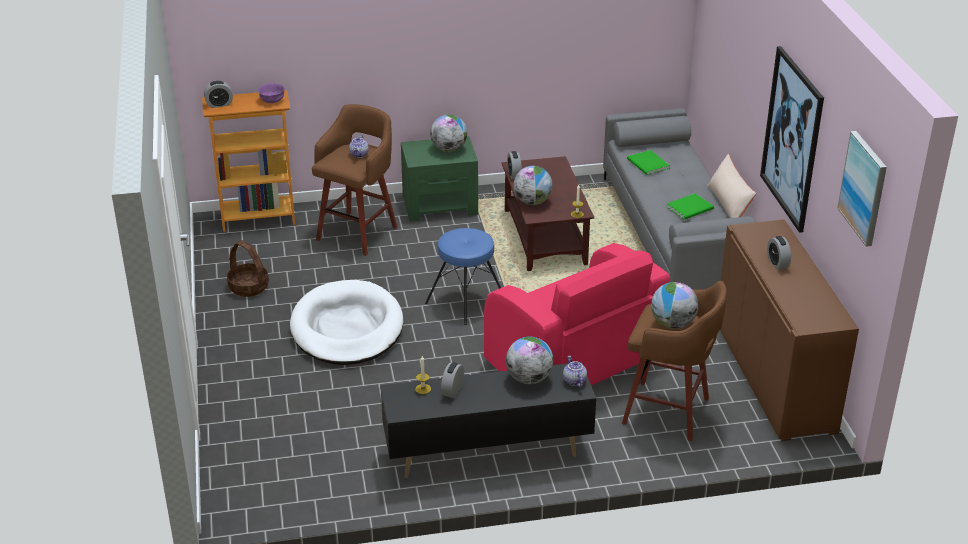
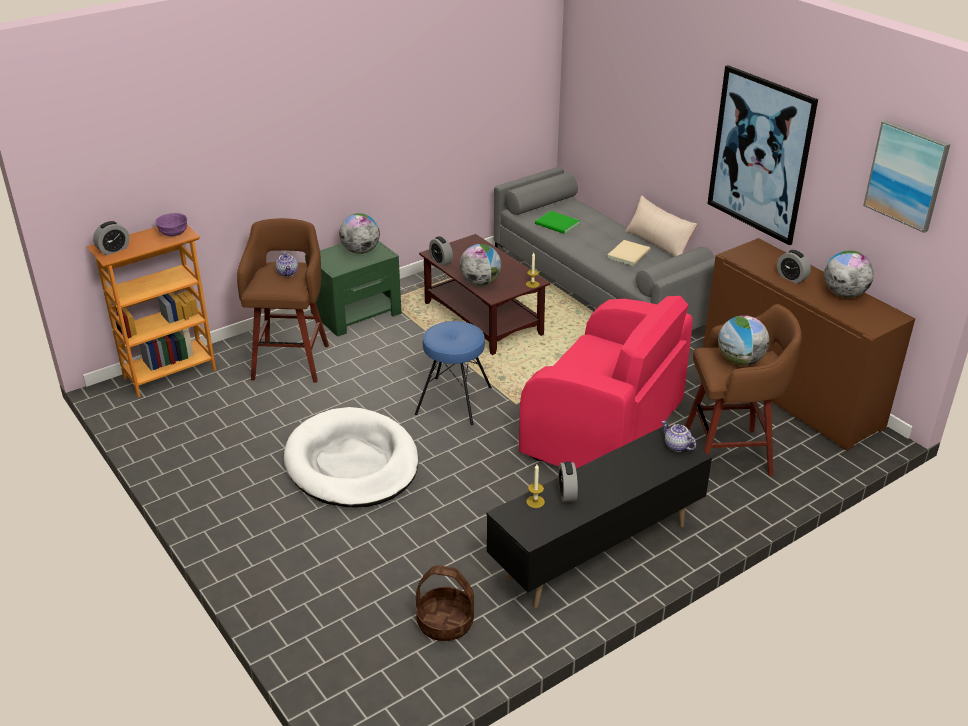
camera: 25 degrees left, 0 degrees up
basket [227,240,269,297] -> basket moved to [416,565,474,641]
globe [506,337,553,384] -> globe moved to [824,251,874,298]
green book [666,193,714,220] -> beige book [607,240,650,266]

